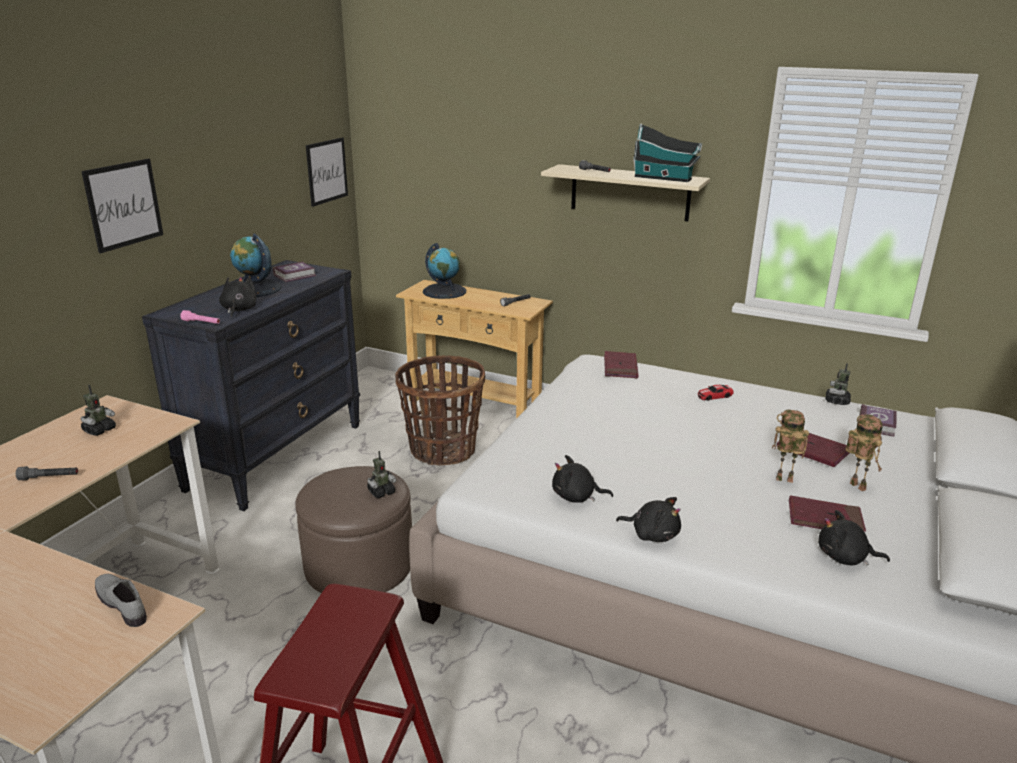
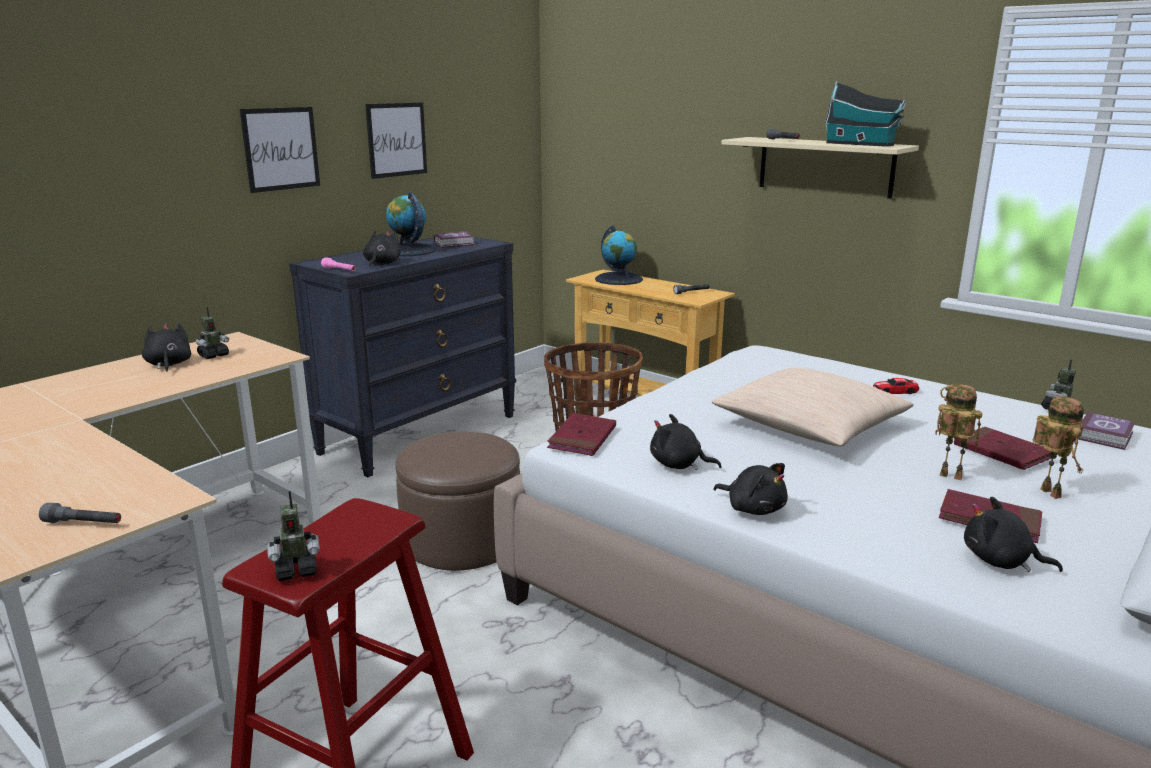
camera: 15 degrees right, 5 degrees down
grey flashlight [16,466,78,480] -> grey flashlight moved to [39,503,121,523]
grey shoe [95,574,147,627] -> none
picture [306,137,348,207] -> picture moved to [365,102,427,179]
toy robot [367,451,396,498] -> toy robot moved to [267,491,320,581]
red book [604,351,639,378] -> red book moved to [547,413,616,456]
none -> black plush toy [142,323,191,372]
none -> beige pillow [712,368,914,446]

